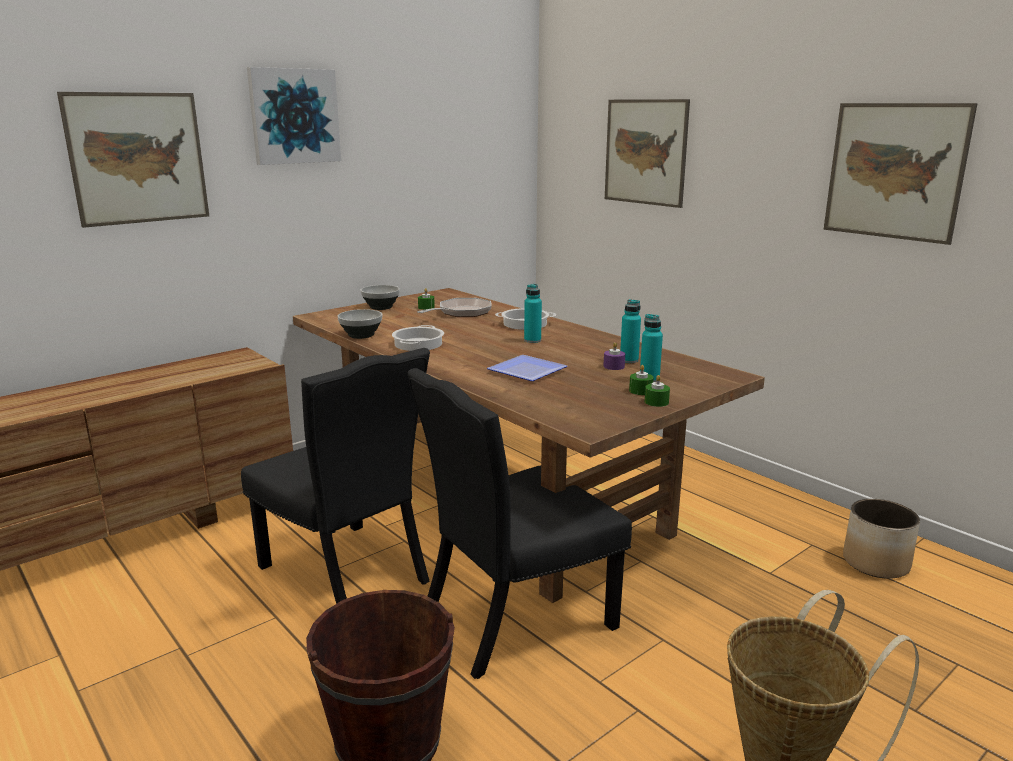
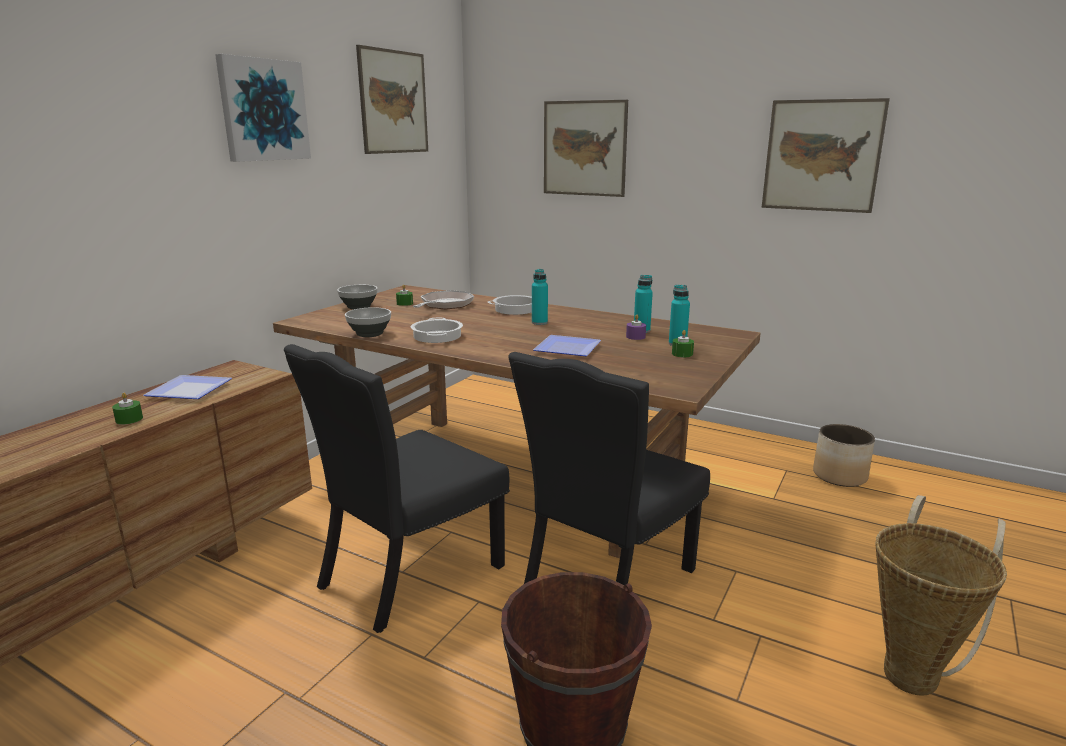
camera: 20 degrees left, 0 degrees up
picture [57,92,209,228] -> picture moved to [356,45,428,154]
black chair [241,348,430,604] -> black chair turned 105 degrees clockwise [284,344,510,633]
green candle [645,375,670,407] -> green candle moved to [112,393,143,425]
none -> plate [143,375,232,399]

